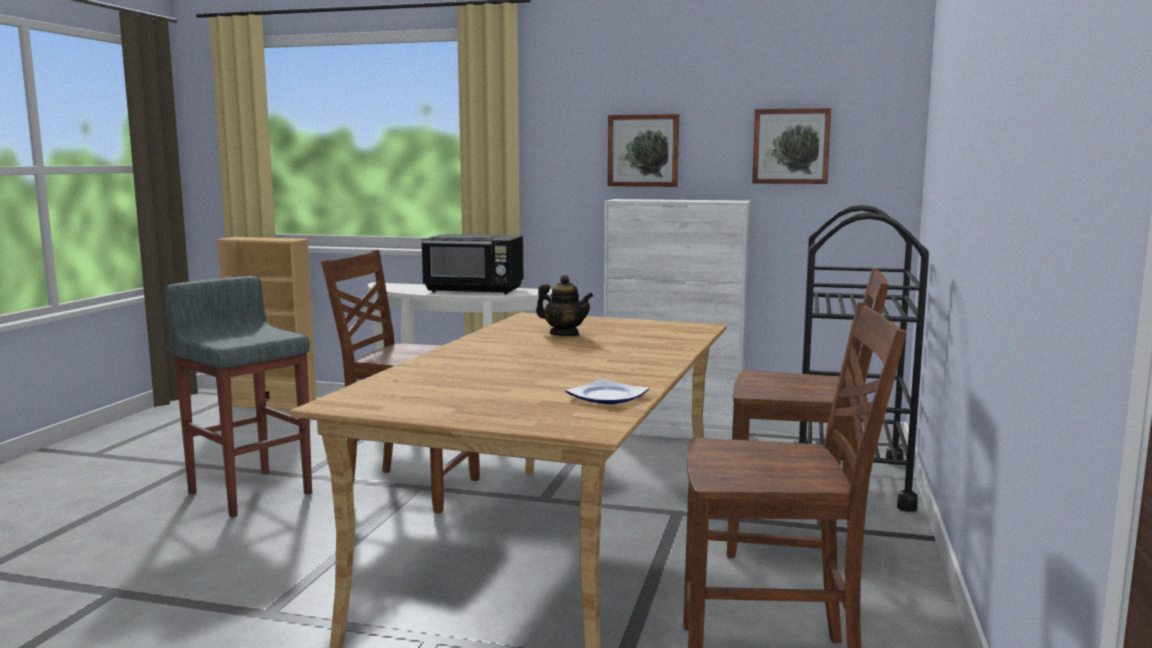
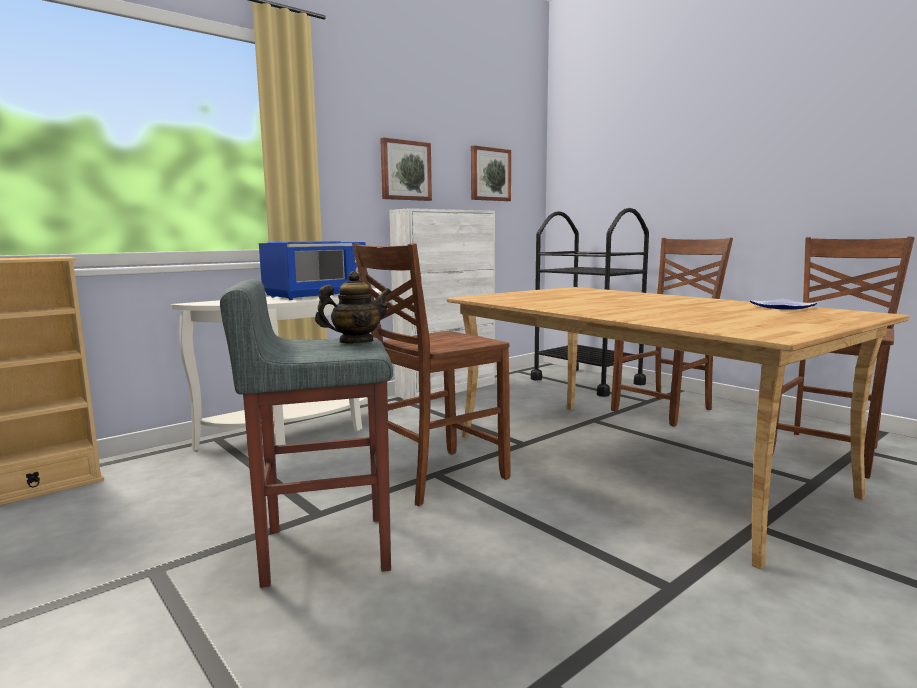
camera: 55 degrees left, 0 degrees up
black microwave [421,234,523,294] -> blue microwave [259,241,365,300]
teapot [536,275,593,336] -> teapot moved to [315,271,392,343]

